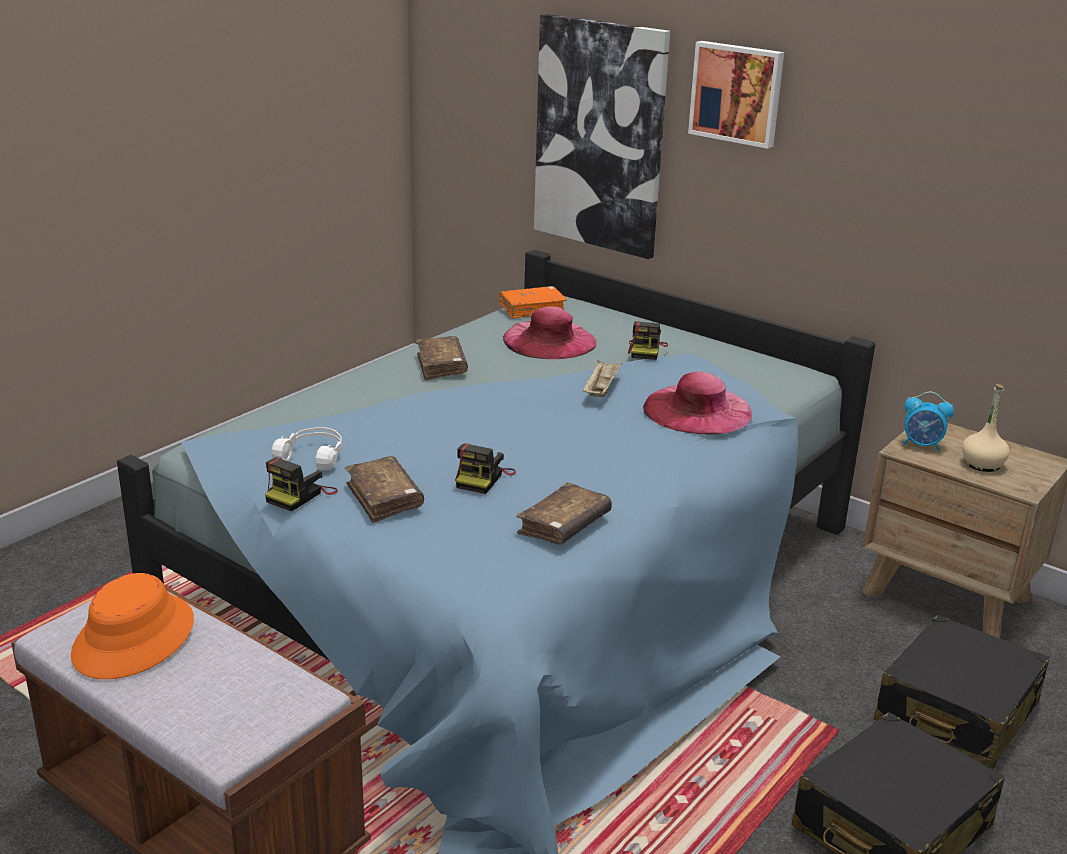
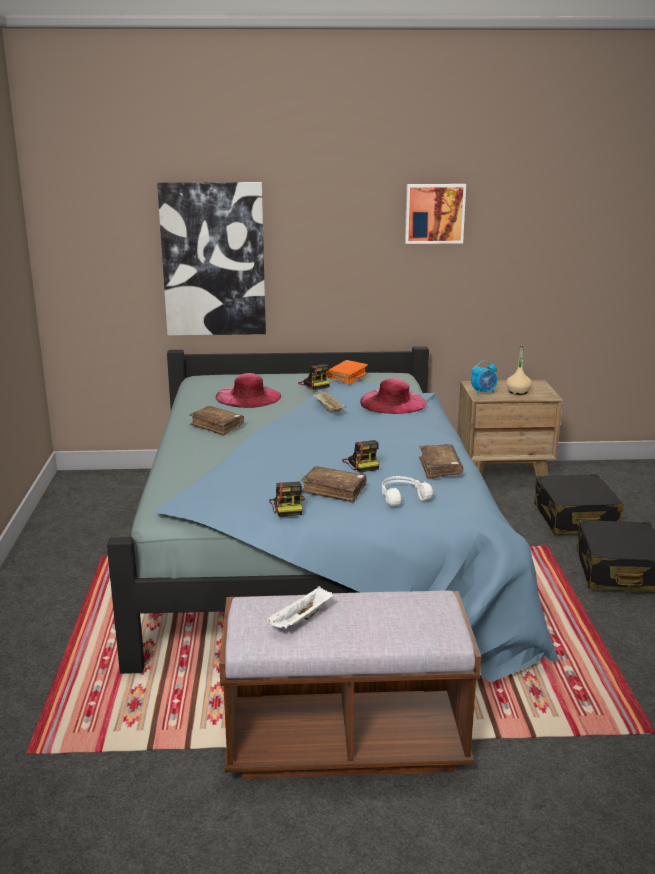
camera: 40 degrees left, 5 degrees down
orange hat [71,573,194,679] -> white tray [266,586,333,628]
white headphones [271,427,342,470] -> white headphones moved to [382,476,433,506]
orange book [499,286,567,319] -> orange book moved to [326,360,368,384]
picture [688,41,784,149] -> picture moved to [405,184,466,244]

